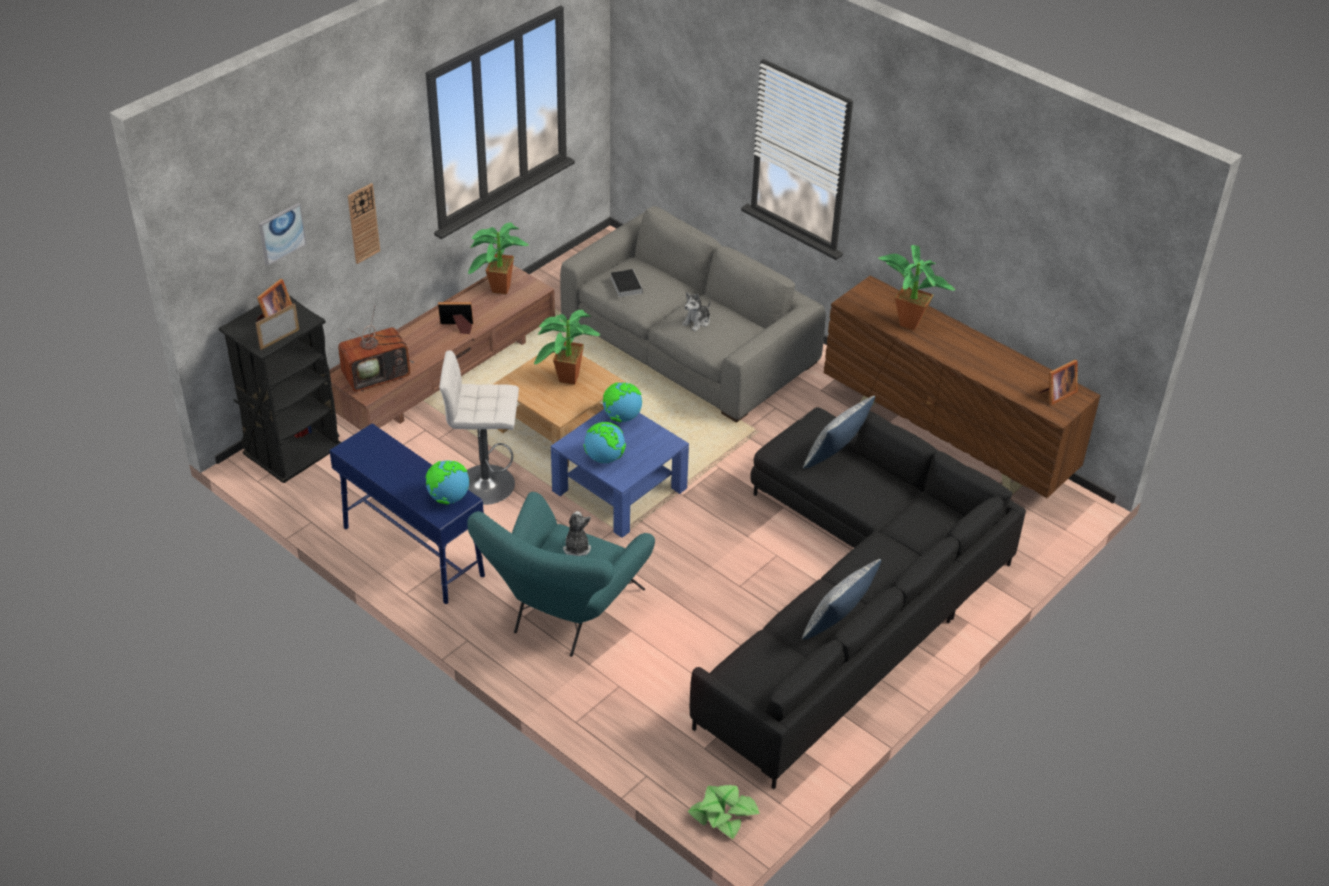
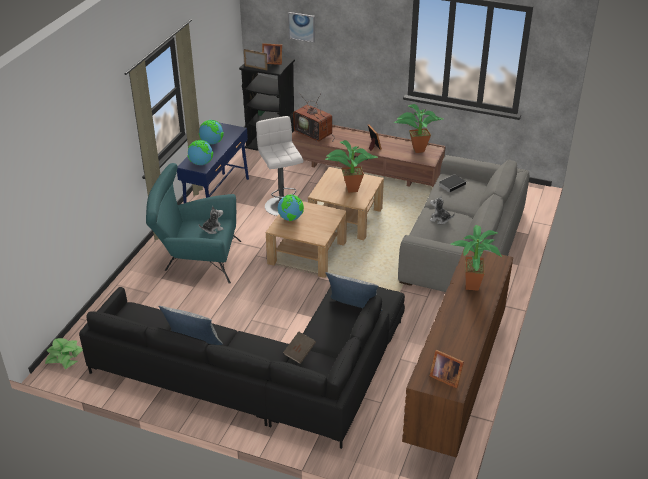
camera: 70 degrees right, 5 degrees down
wall clock [348,183,380,264] -> none
blue coffee table [551,409,689,538] -> brown coffee table [266,201,347,278]
globe [603,382,642,422] -> globe moved to [199,120,224,144]
none -> brown book [283,331,316,364]

